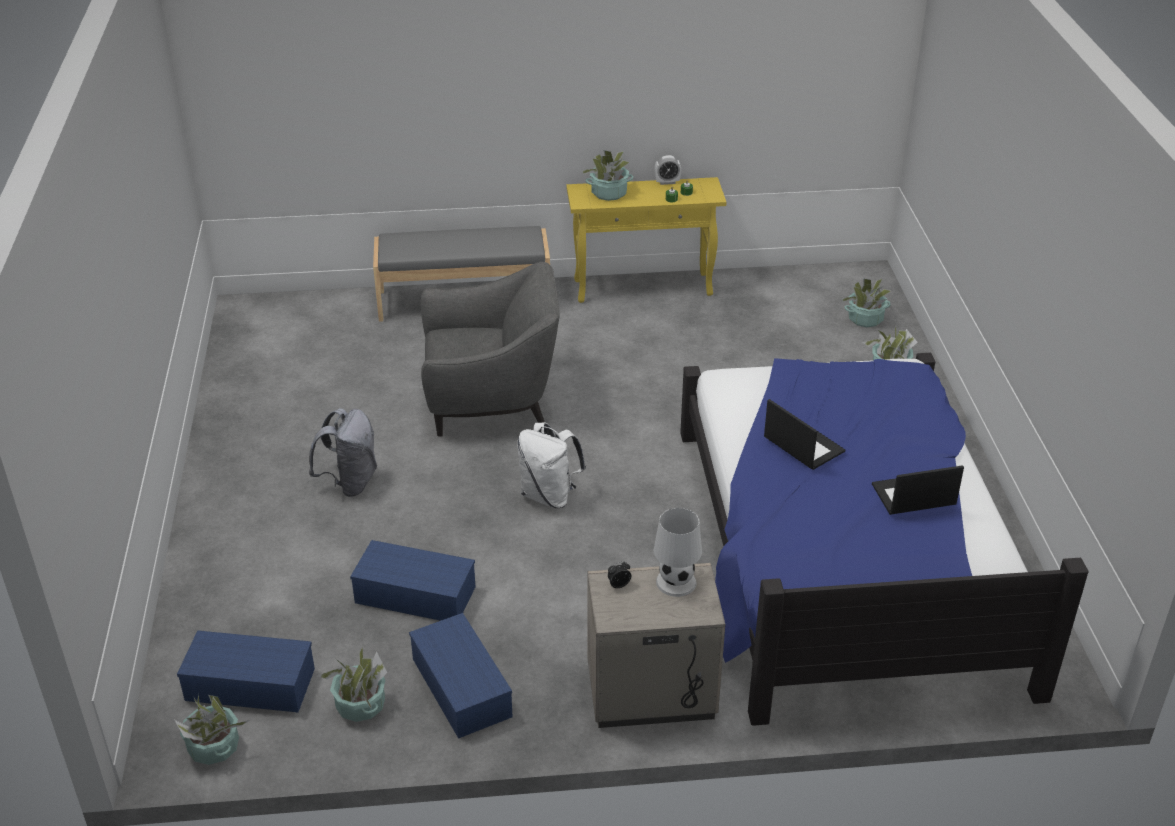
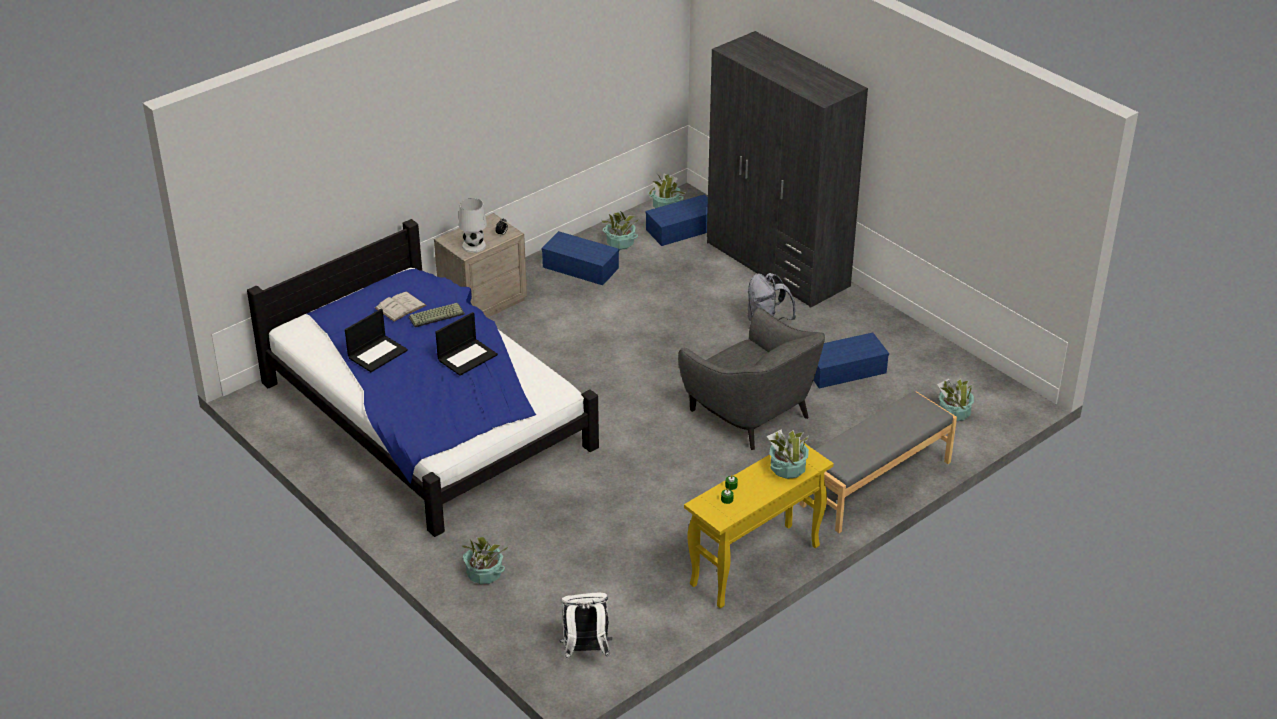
camera: 145 degrees right, 0 degrees up
blue storage box [350,540,475,621] -> blue storage box moved to [813,332,889,388]
grey armchair [420,262,560,437] -> grey armchair turned 90 degrees counterclockwise [678,308,825,450]
white backpack [517,422,586,508] -> white backpack moved to [559,593,612,659]
alarm clock [654,155,681,185] -> none
laptop [764,399,845,470] -> laptop turned 60 degrees counterclockwise [435,312,498,376]
potted plant [842,278,891,327] -> potted plant moved to [937,378,974,421]
none -> white book [375,291,427,322]
none -> keyboard [409,303,465,327]
none -> grey wardrobe [707,31,868,308]

